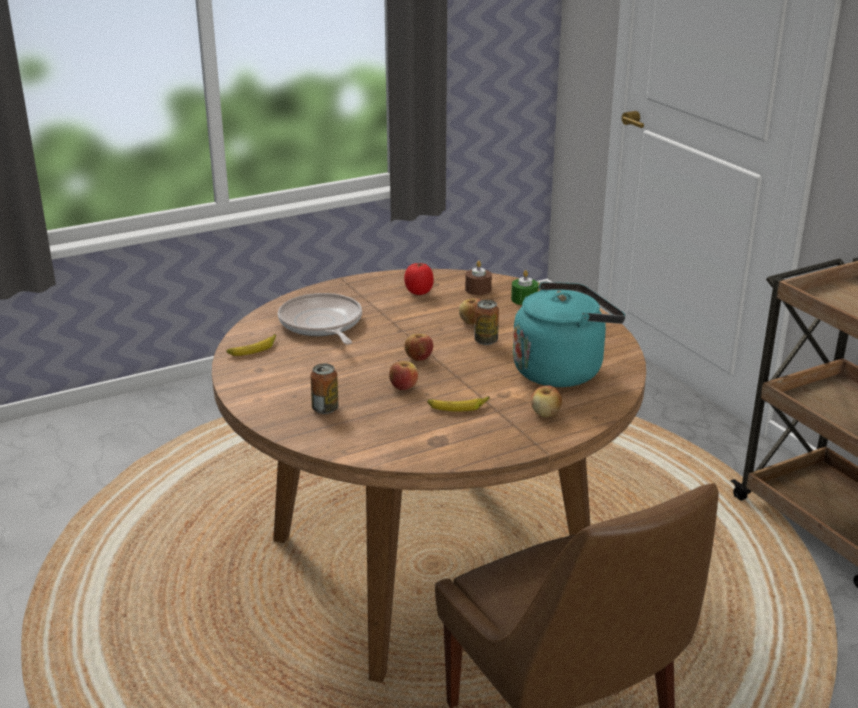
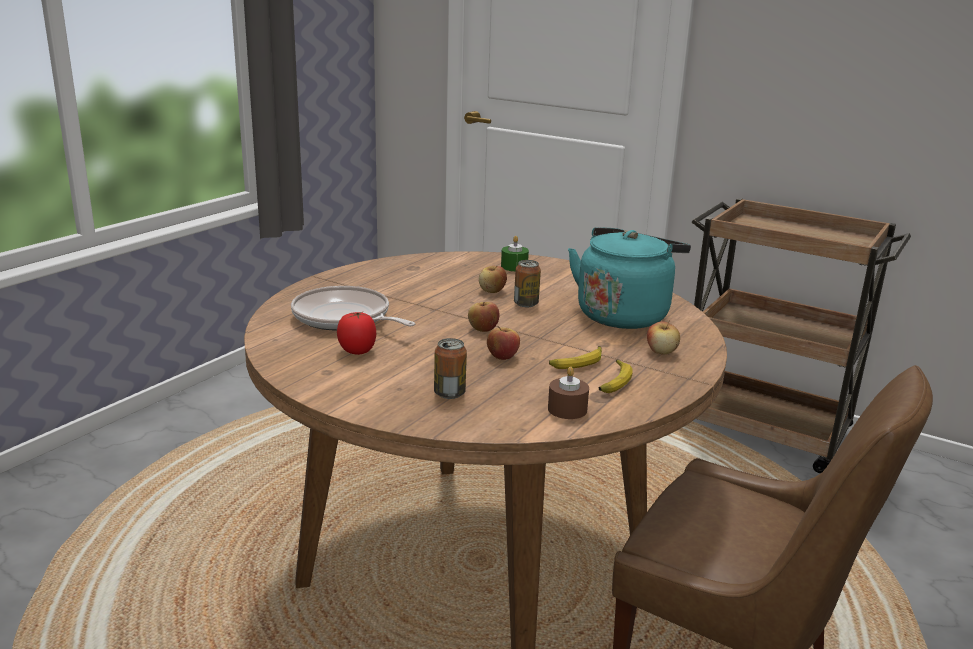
camera: 30 degrees left, 5 degrees down
banana [226,334,276,356] -> banana moved to [599,359,633,393]
tomato [404,263,434,295] -> tomato moved to [337,311,376,355]
brown candle [465,261,492,295] -> brown candle moved to [548,367,589,419]

